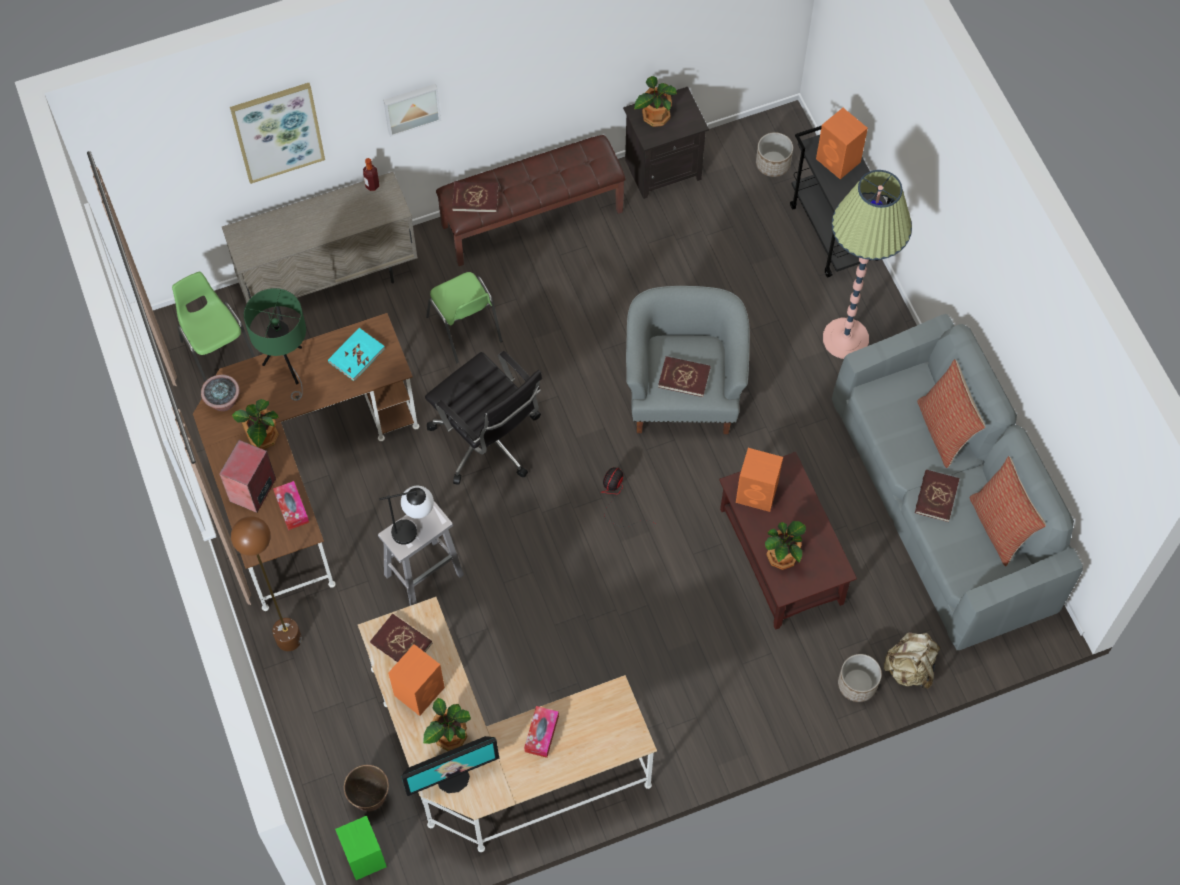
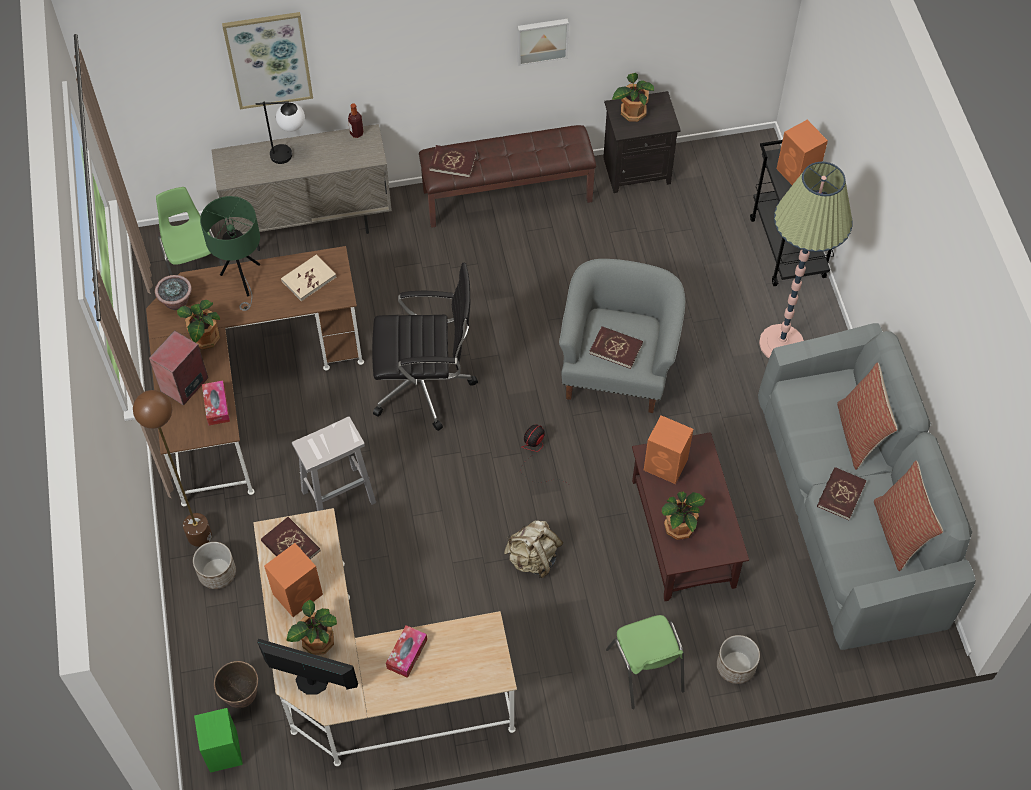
camera: 10 degrees right, 5 degrees down
turquoise book [328,328,385,381] -> beige book [281,254,337,301]
table lamp [379,486,434,545] -> table lamp moved to [255,101,305,164]
picture [383,84,441,137] -> picture moved to [517,19,569,66]
monitor [401,736,499,796] -> monitor turned 150 degrees counterclockwise [257,639,358,695]
black office chair [425,351,542,485] -> black office chair turned 60 degrees counterclockwise [372,263,478,431]
green chair [426,272,502,363] -> green chair moved to [606,615,684,709]
planter [756,132,793,177] -> planter moved to [193,542,236,589]
beige backpack [884,632,940,689] -> beige backpack moved to [504,520,563,578]

